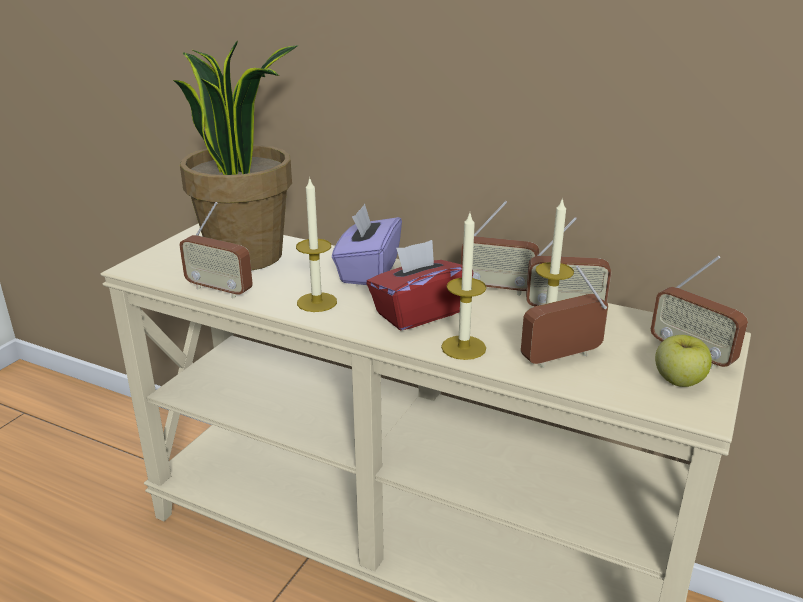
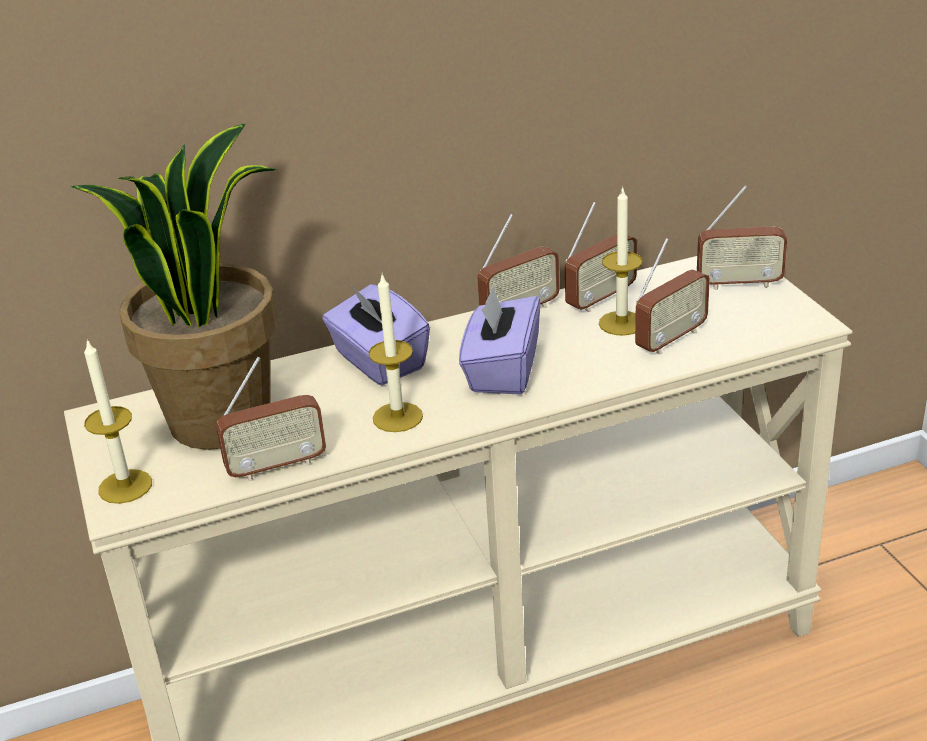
camera: 45 degrees left, 5 degrees up
red tissue box [366,240,473,331] -> purple tissue box [459,286,541,395]
candle [441,213,487,360] -> candle moved to [84,339,152,504]
radio [521,265,608,368] -> radio turned 150 degrees counterclockwise [635,238,710,354]
apple [655,335,712,387] -> none

